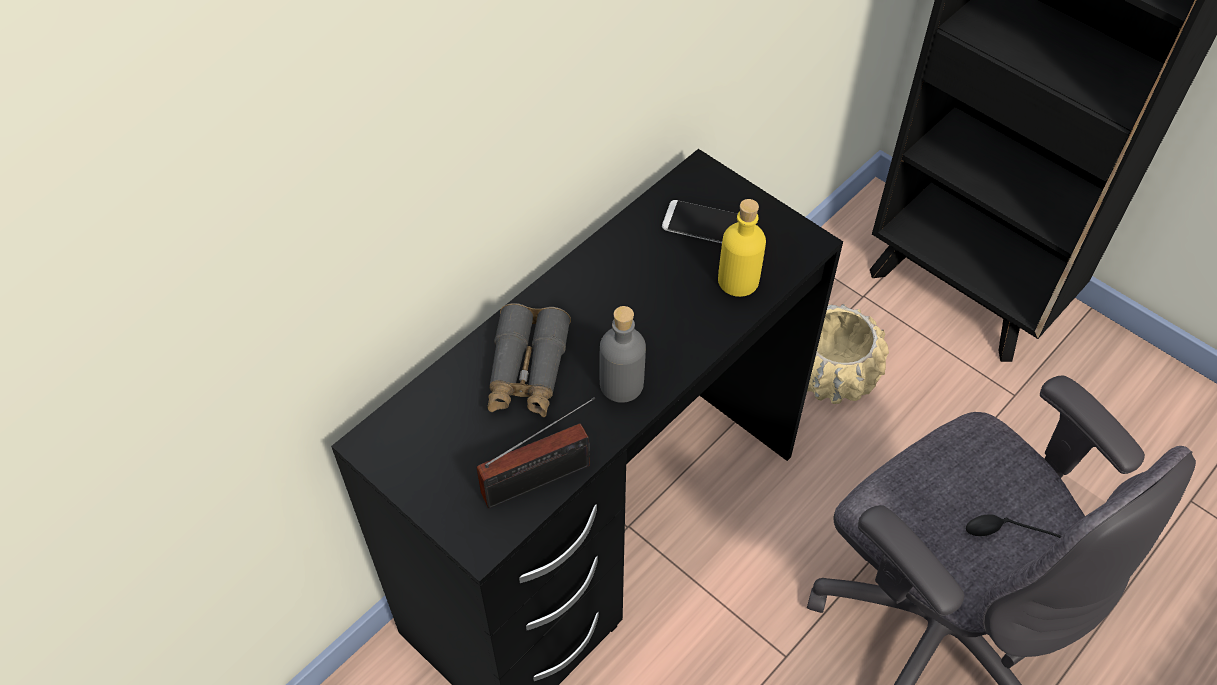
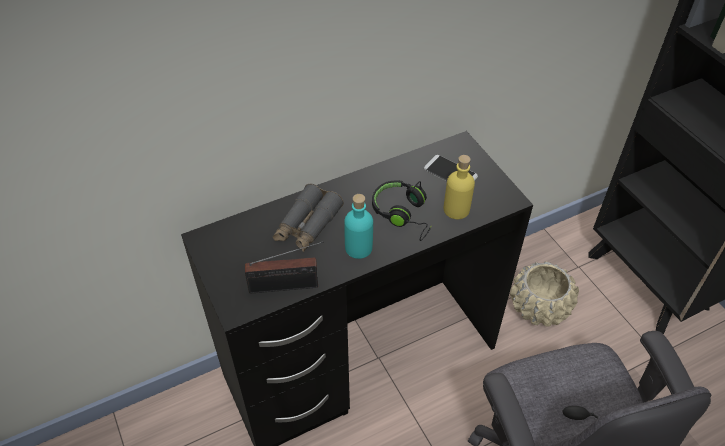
camera: 20 degrees right, 5 degrees down
grey bottle [600,306,646,403] -> turquoise bottle [344,194,373,259]
none -> black headphones [372,180,432,241]

